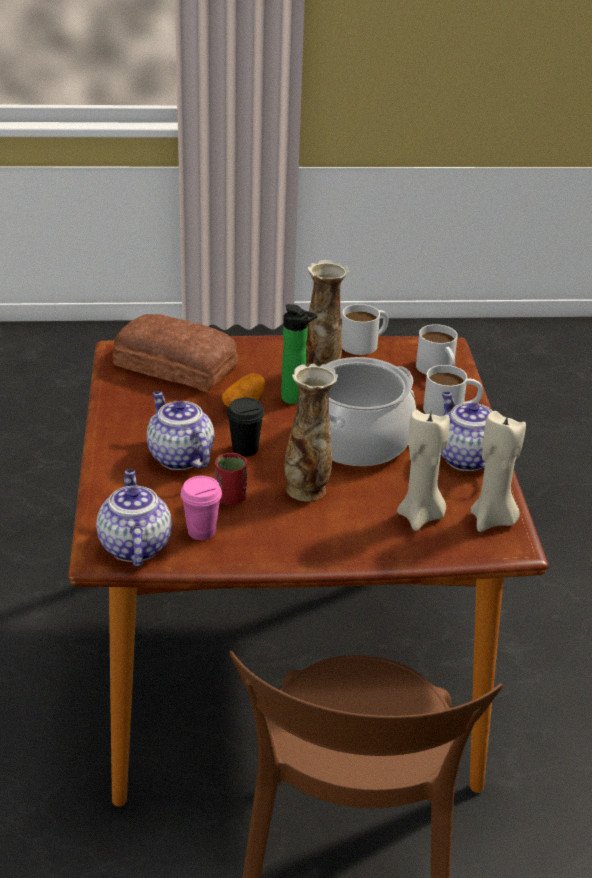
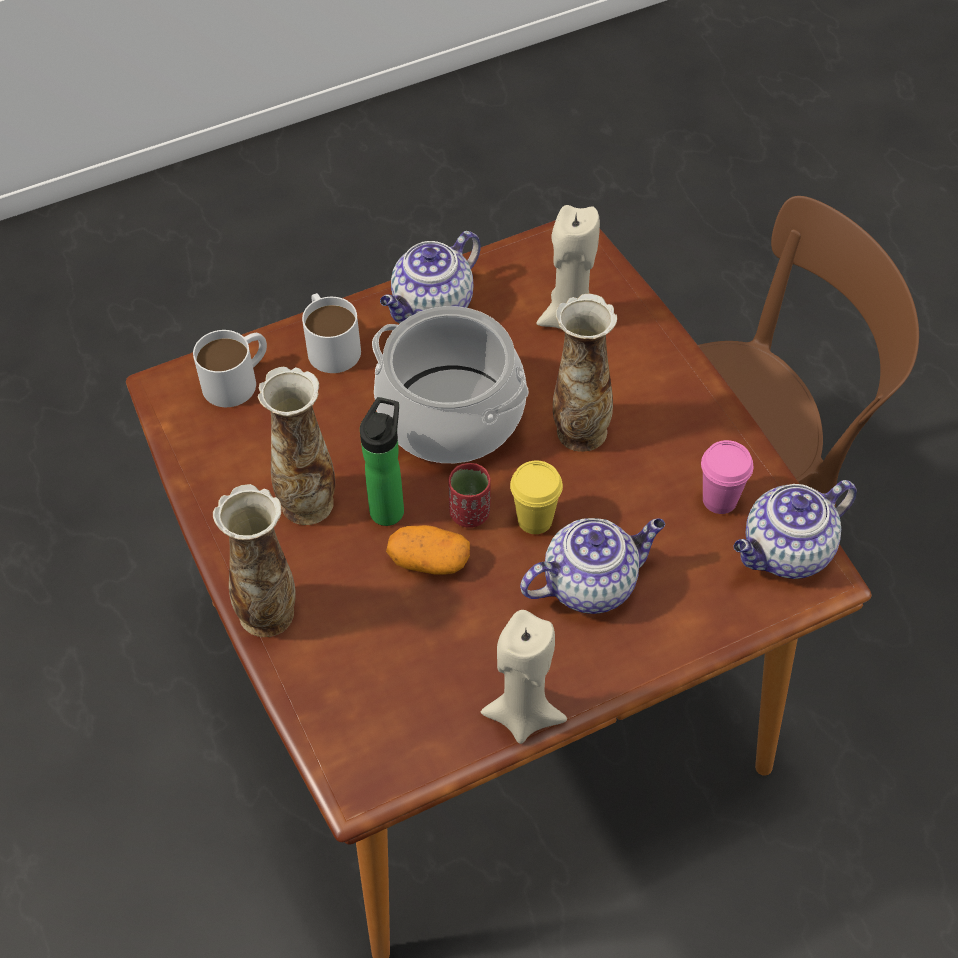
camera: 110 degrees left, 20 degrees up
bread [113,314,238,392] -> none
teapot [147,391,214,470] -> teapot turned 150 degrees counterclockwise [520,518,665,614]
red cup [215,453,247,505] -> red cup moved to [448,462,491,528]
black cup [227,397,265,457] -> yellow cup [510,460,563,534]
white mug [341,304,389,355] -> none
beige candle [470,411,526,532] -> beige candle moved to [481,610,567,744]
none -> vase [213,484,296,637]

